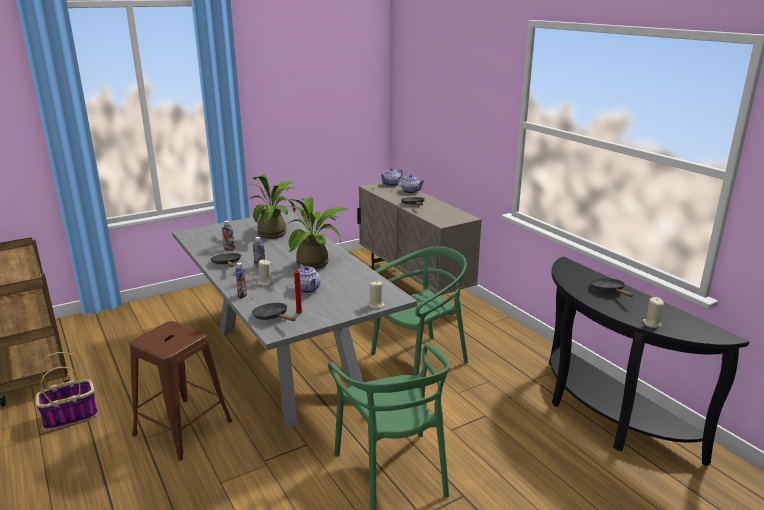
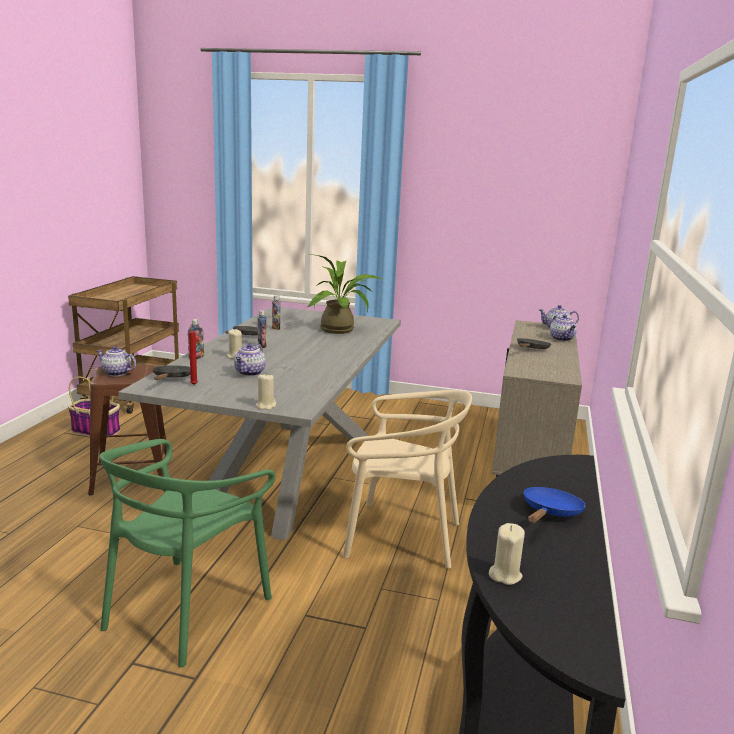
camera: 45 degrees right, 5 degrees down
potted plant [285,197,350,269] -> none
green chair [371,246,468,375] -> beige chair [343,390,472,569]
black frying pan [590,278,633,297] -> blue frying pan [524,487,586,524]
none -> teapot [97,346,136,376]

